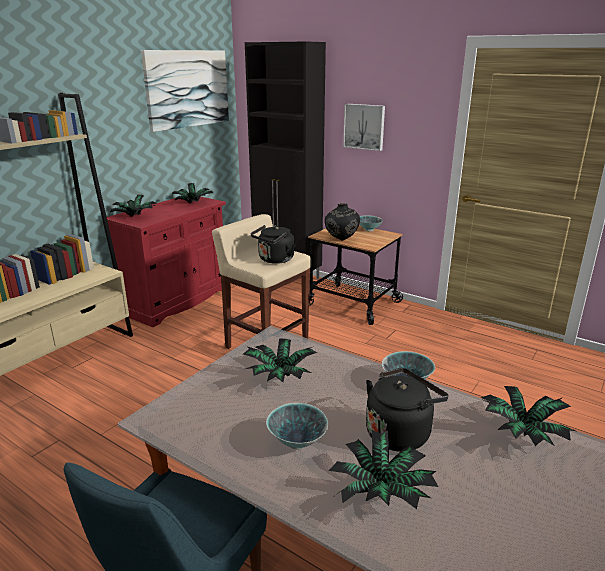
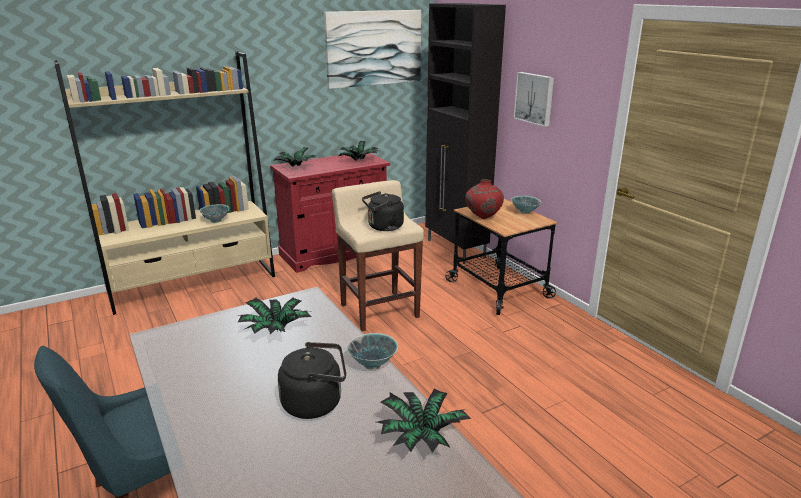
camera: 25 degrees right, 0 degrees up
bowl [266,403,328,449] -> bowl moved to [200,204,229,223]
black vase [324,203,360,240] -> red vase [465,179,504,219]
potted plant [329,430,438,509] -> none

